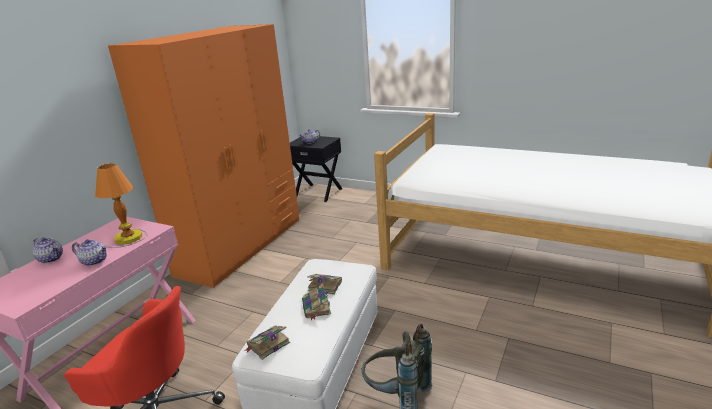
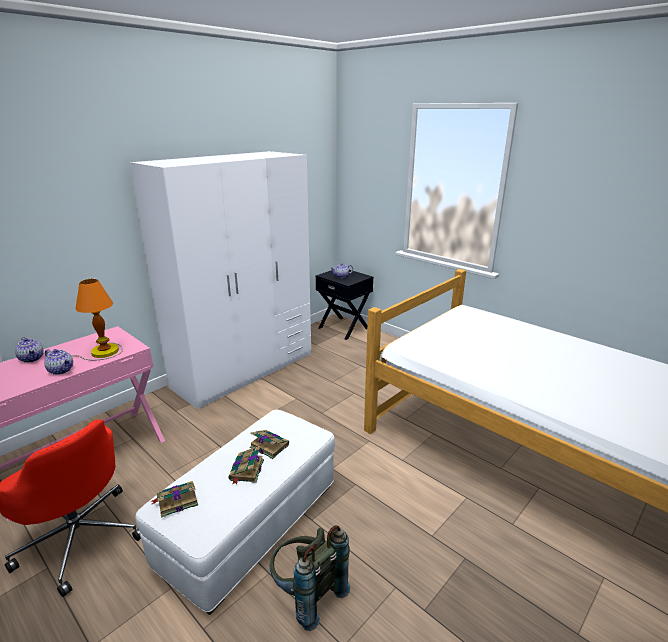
camera: 15 degrees right, 0 degrees up
orange wardrobe [108,24,299,288] -> white wardrobe [129,151,311,410]

